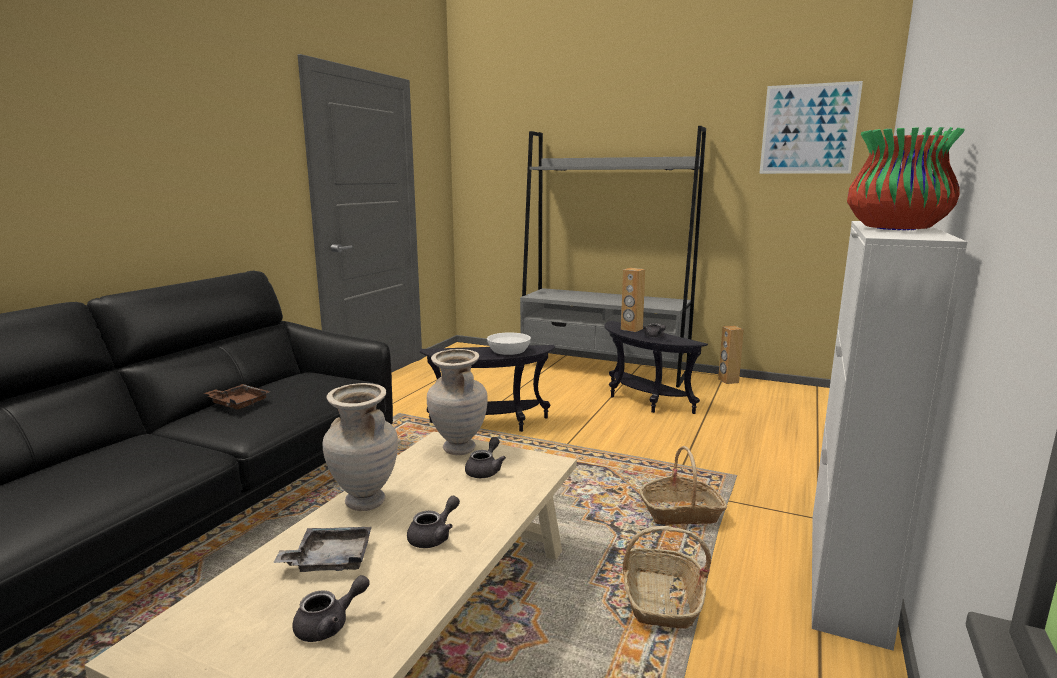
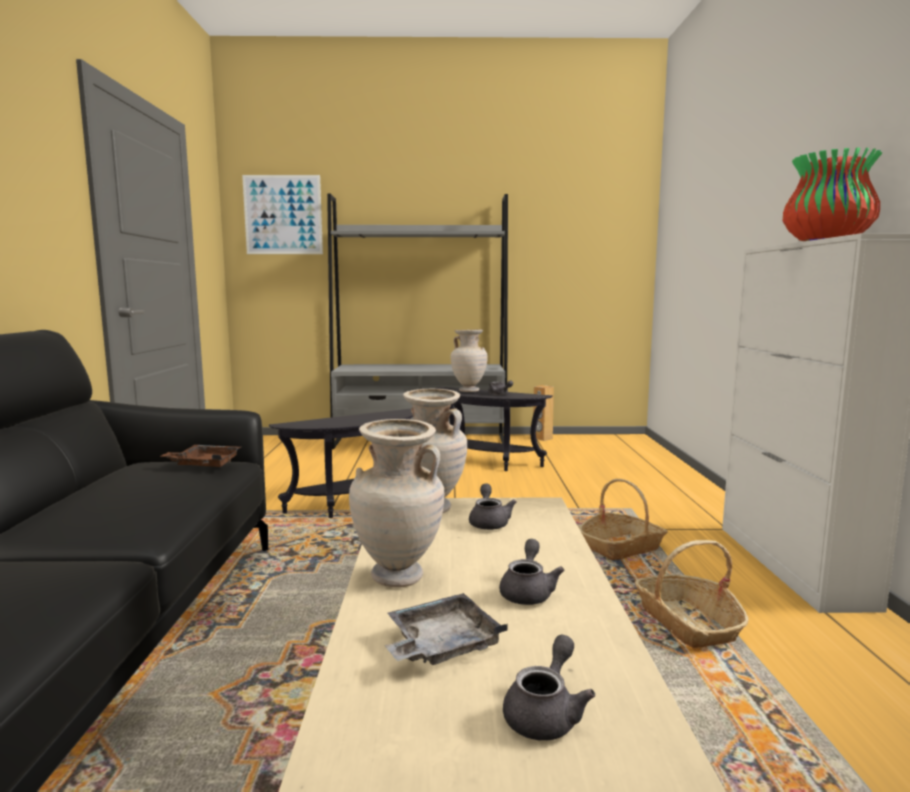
camera: 25 degrees left, 5 degrees down
brown tray [204,384,270,410] -> brown tray moved to [161,445,241,467]
white bowl [487,333,531,355] -> none
brown speaker [621,268,645,332] -> beige vase [451,330,488,392]
picture [759,81,863,174] -> picture moved to [242,175,323,254]

